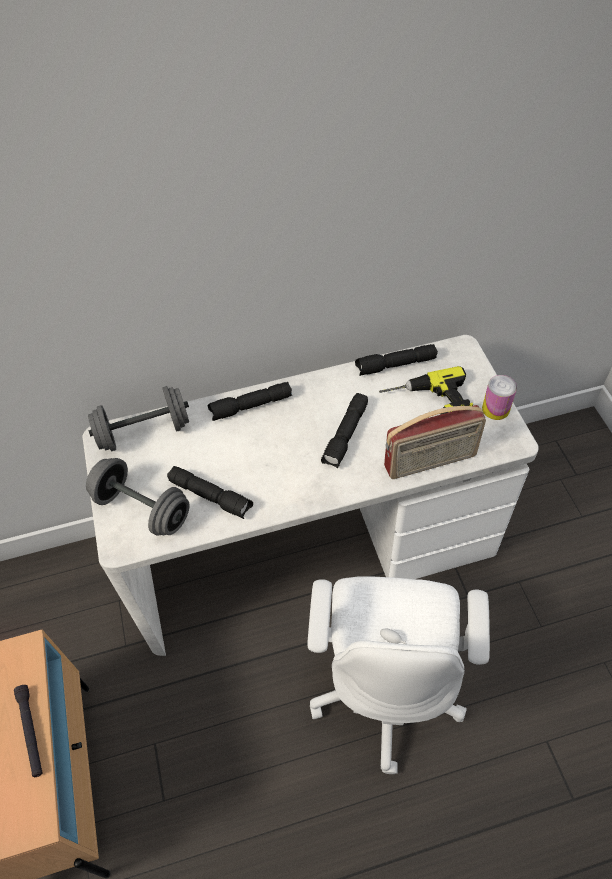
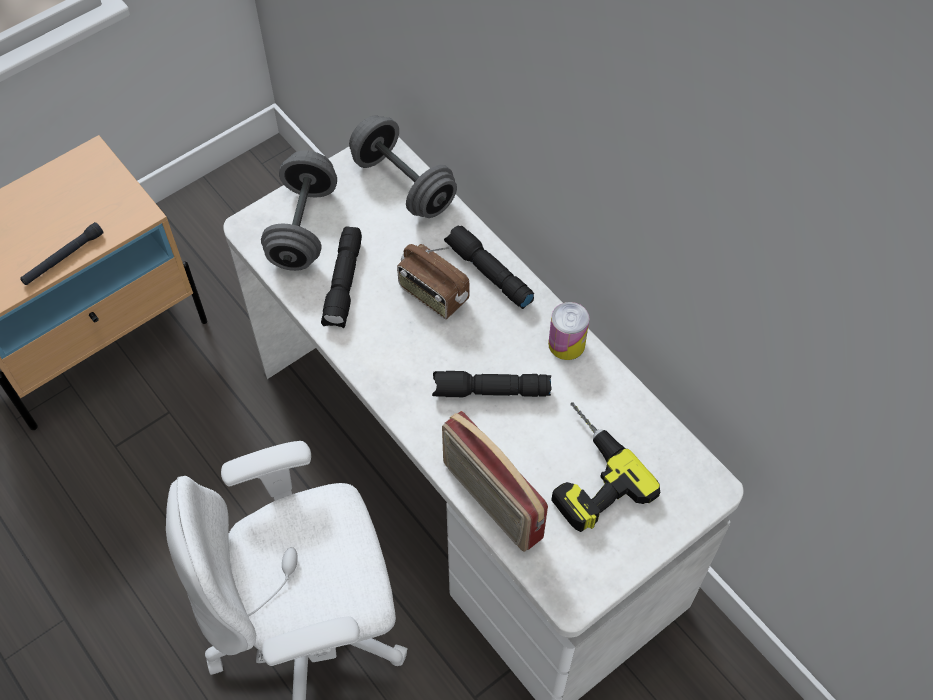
camera: 65 degrees right, 5 degrees up
black flashlight [355,344,438,376] -> none
can [482,375,517,420] -> can moved to [548,302,589,360]
none -> radio [397,244,470,319]

